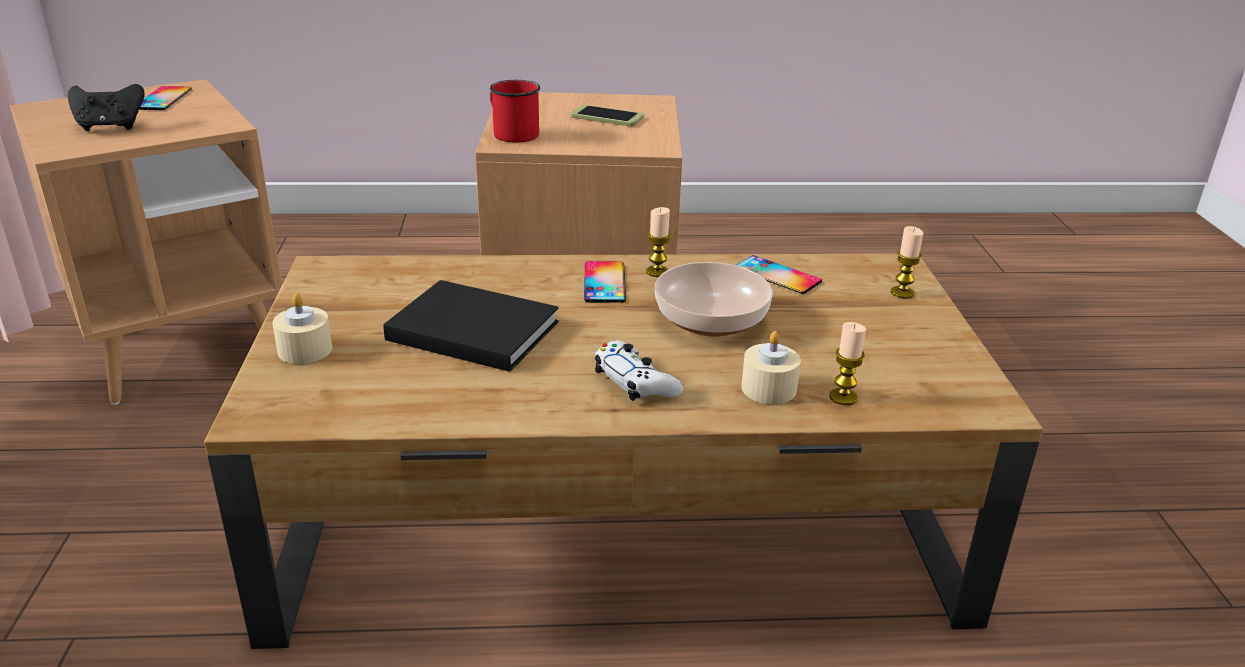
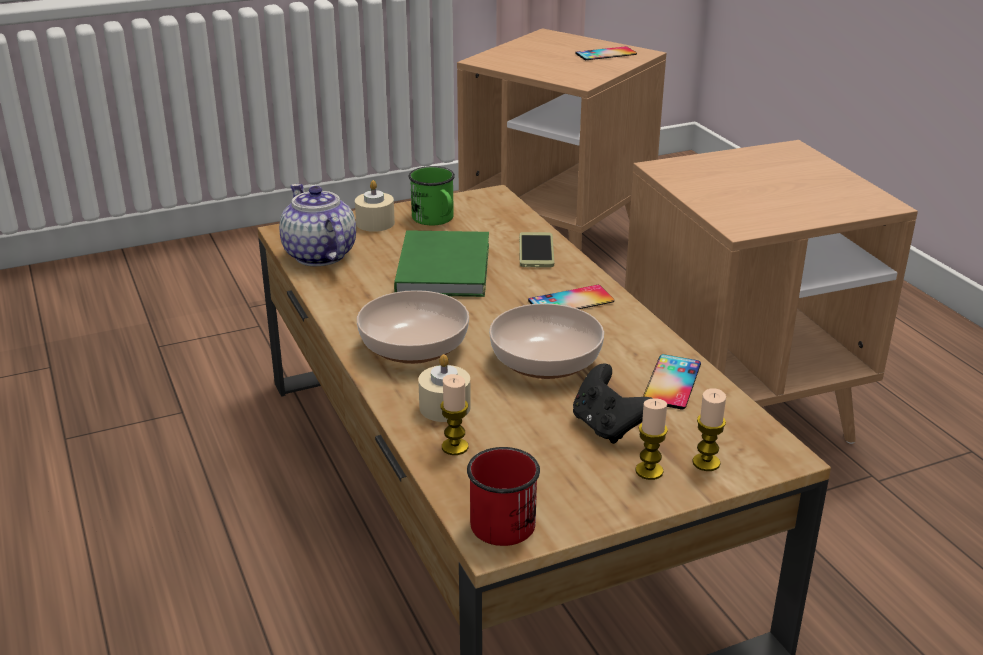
camera: 70 degrees right, 0 degrees up
black game controller [68,84,145,131] -> black game controller moved to [573,363,653,444]
black book [383,280,559,372] -> green book [394,230,489,297]
red mug [490,80,540,143] -> red mug moved to [467,447,540,546]
phone [570,105,644,126] -> phone moved to [519,232,554,267]
white game controller [595,341,683,401] -> bowl [357,290,469,364]
candle [646,207,671,277] -> candle moved to [635,398,668,480]
none -> teapot [279,184,356,266]
none -> green mug [408,166,455,225]

